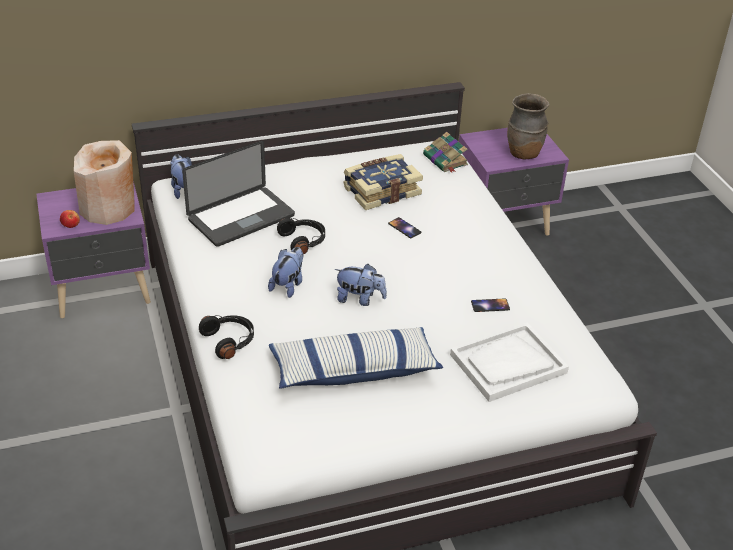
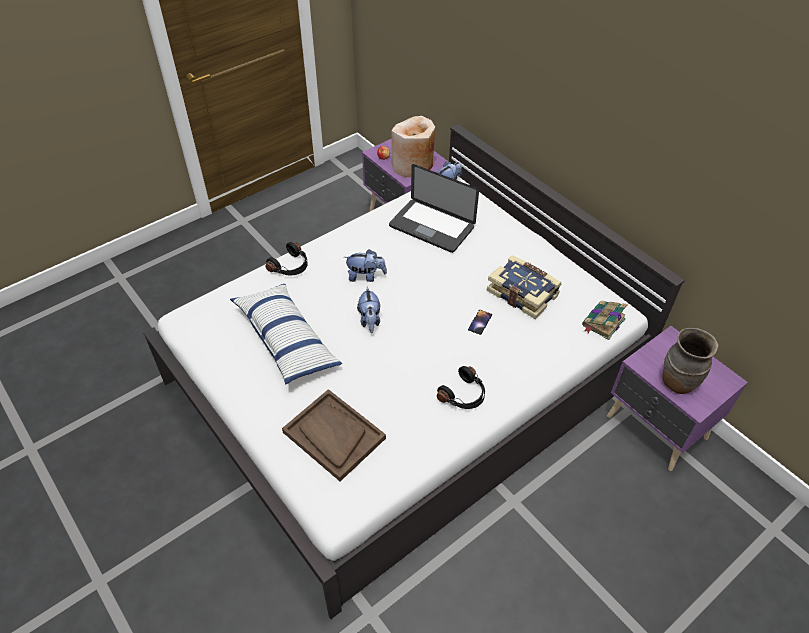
camera: 70 degrees right, 10 degrees up
black headphones [277,218,325,254] -> black headphones moved to [437,366,485,409]
white tray [450,322,569,402] -> brown tray [282,389,386,481]
phone [471,298,510,312] -> none

